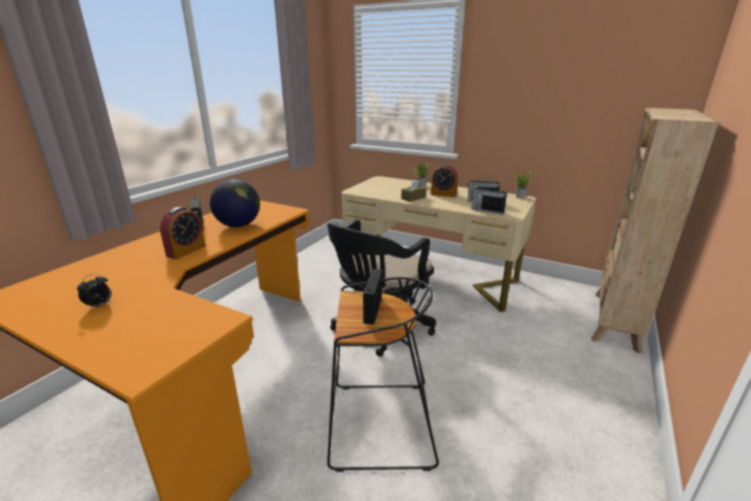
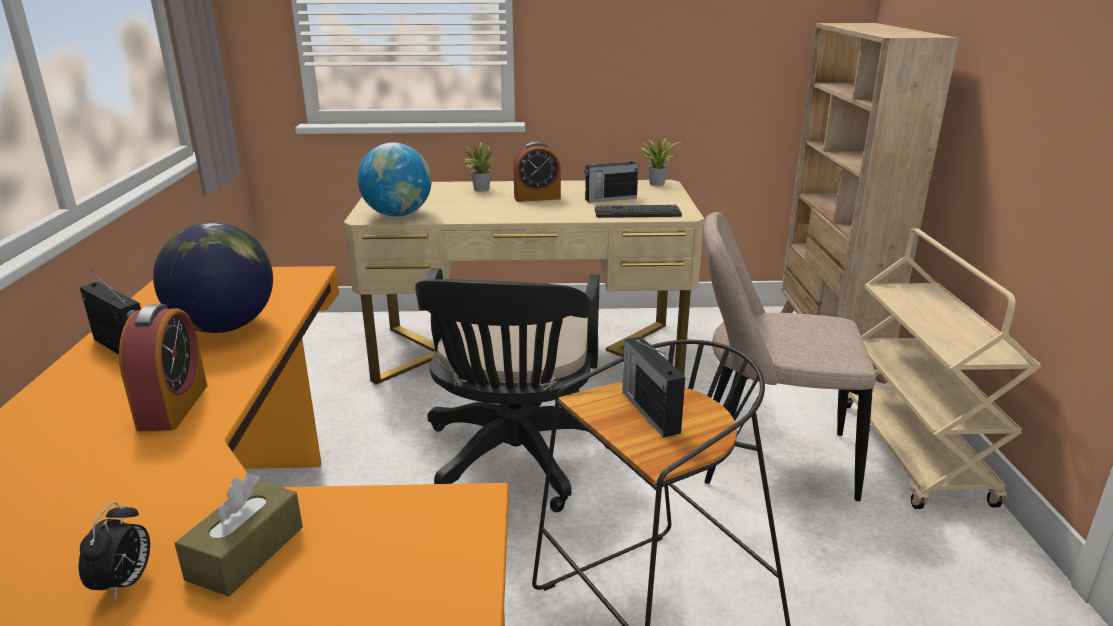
camera: 30 degrees left, 0 degrees up
brown tissue box [401,179,426,202] -> brown tissue box moved to [175,474,303,596]
radio [471,186,507,215] -> keyboard [595,205,682,218]
none -> globe [357,143,432,217]
none -> beige chair [704,212,876,501]
none -> beige cart [847,228,1042,509]

